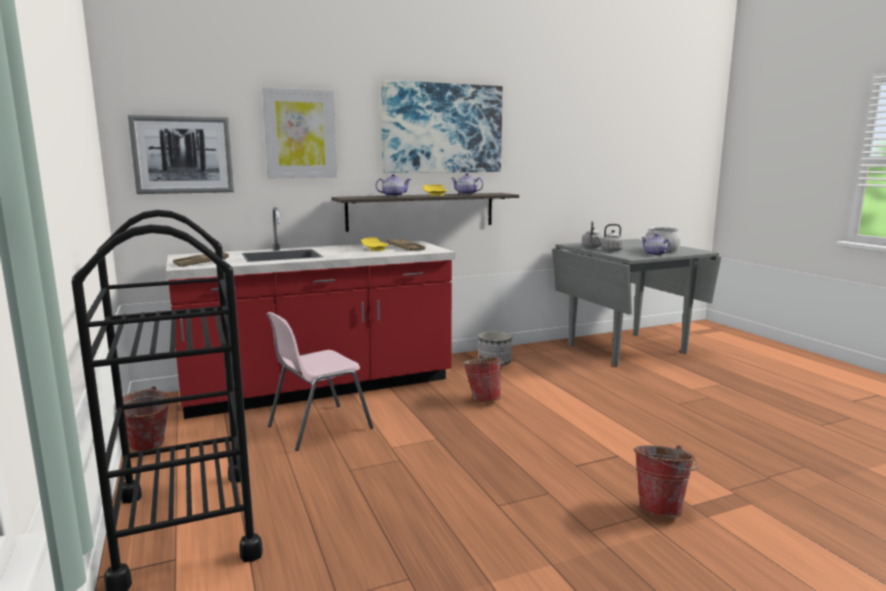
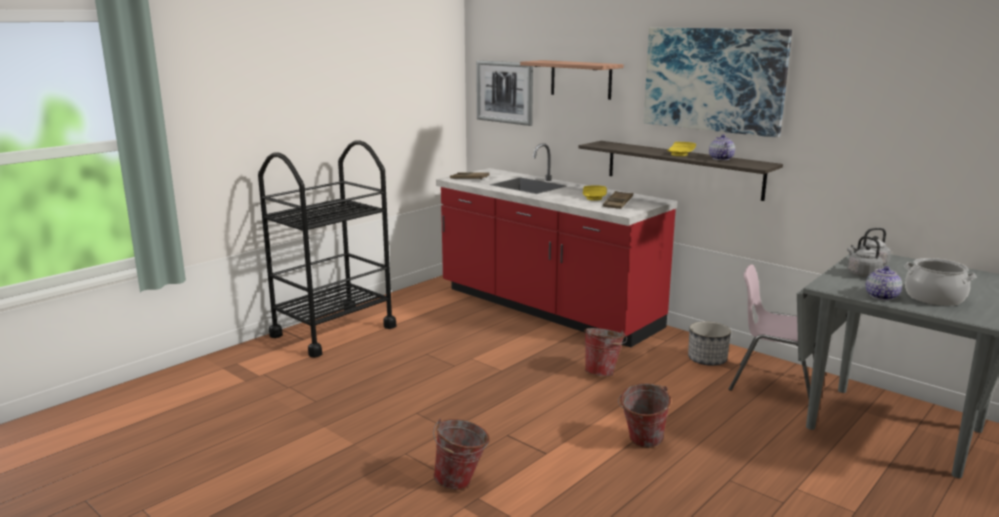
camera: 65 degrees right, 5 degrees up
bucket [115,386,169,451] -> bucket moved to [618,383,671,448]
picture [261,87,337,178] -> shelf [520,60,624,100]
pink chair [266,312,373,451] -> pink chair moved to [729,264,814,399]
teapot [376,174,411,196] -> none

